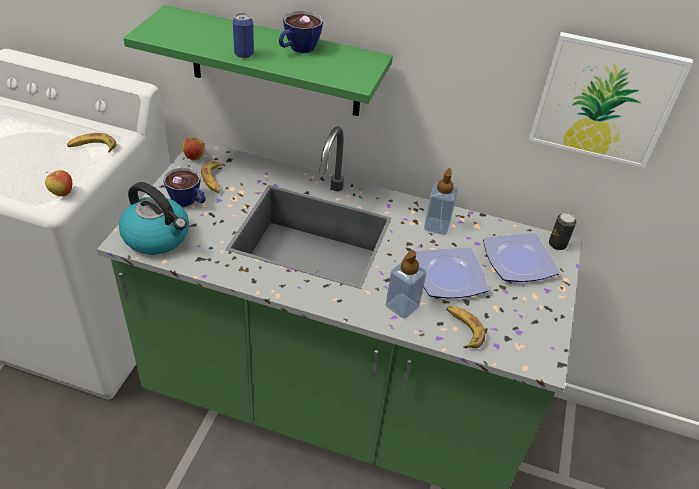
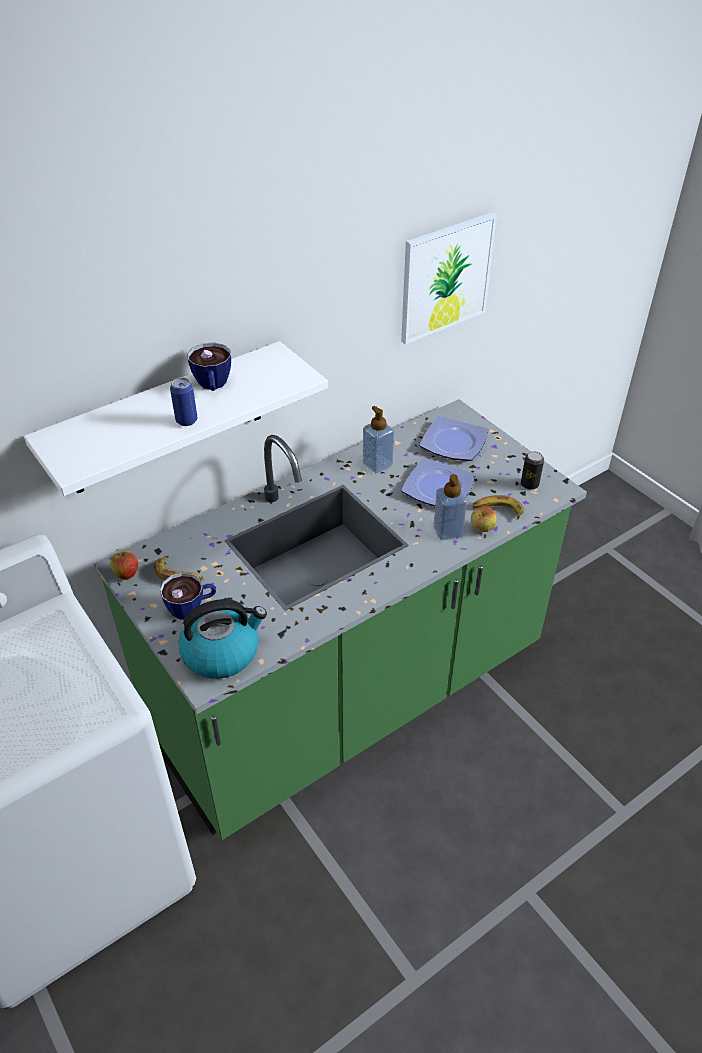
camera: 50 degrees left, 0 degrees up
apple [45,170,72,197] -> apple moved to [471,506,497,532]
banana [67,133,116,152] -> none
green shelf [123,5,393,116] -> white shelf [24,341,328,496]
can [549,213,577,250] -> can moved to [521,451,544,490]

